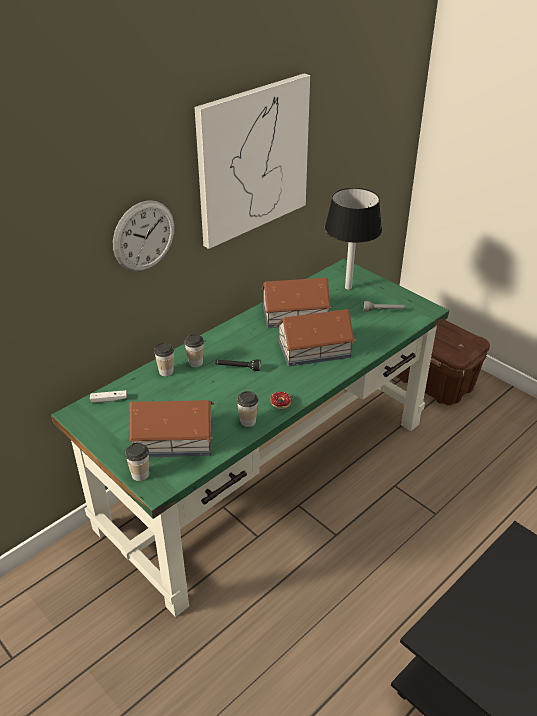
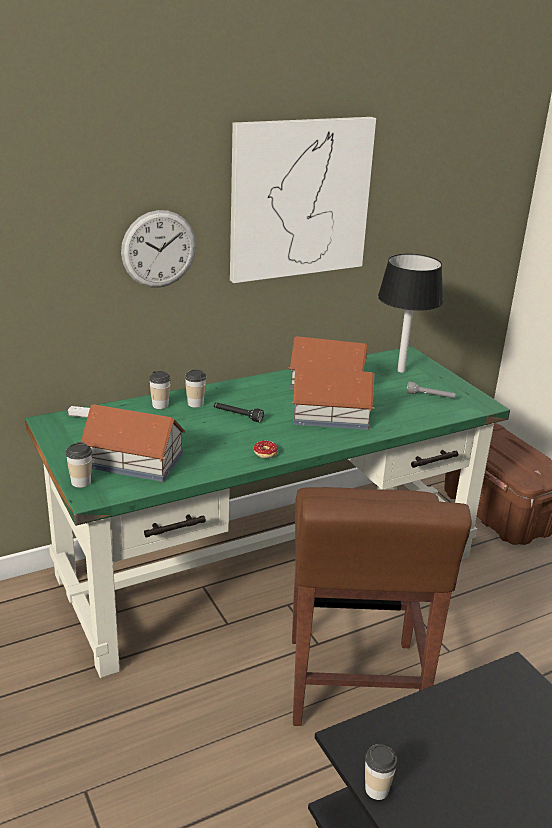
camera: 15 degrees right, 10 degrees down
cup [237,391,258,427] -> cup moved to [365,744,398,800]
none -> brown stool [292,487,472,726]

